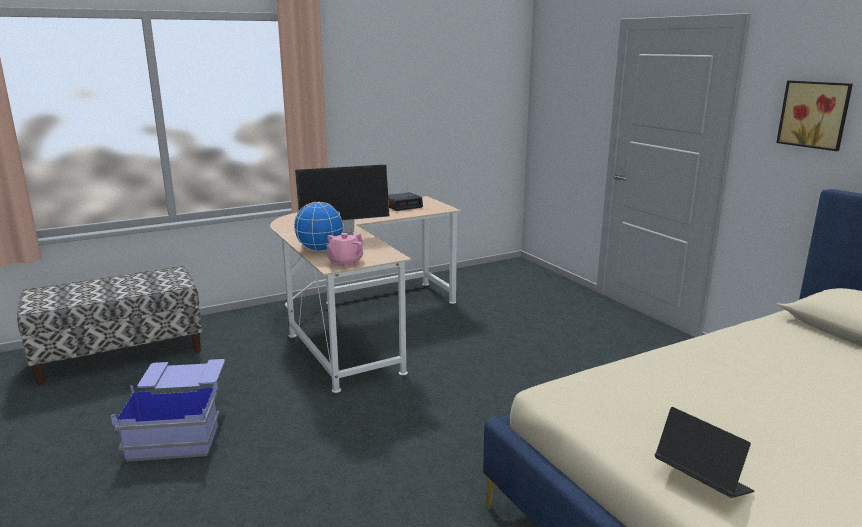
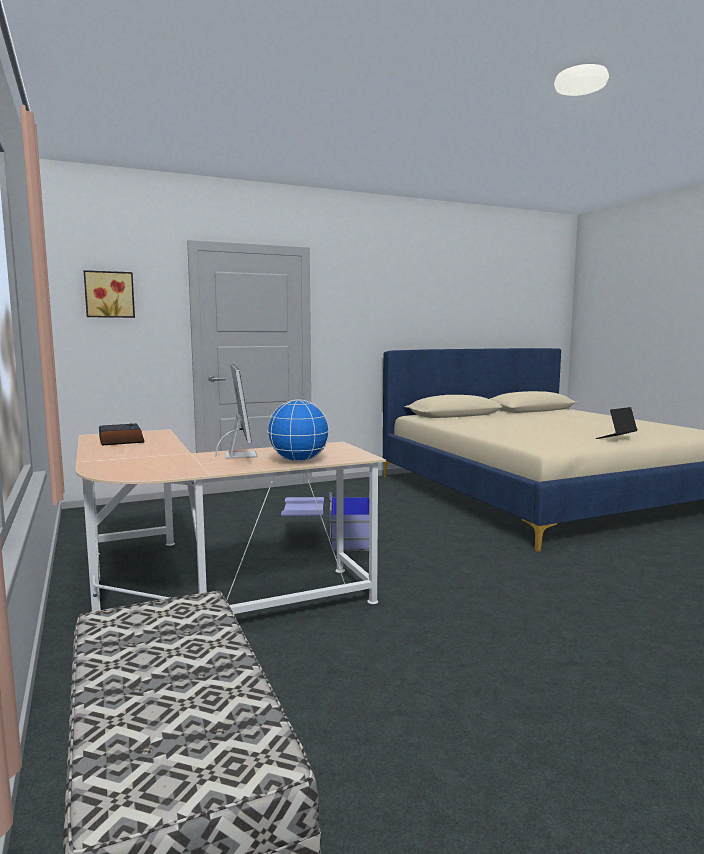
camera: 85 degrees left, 10 degrees down
blue storage box [111,359,225,462] -> blue storage box moved to [281,492,369,551]
pink teapot [326,233,363,267] -> none
picture [776,80,853,151] -> picture moved to [84,270,135,318]

